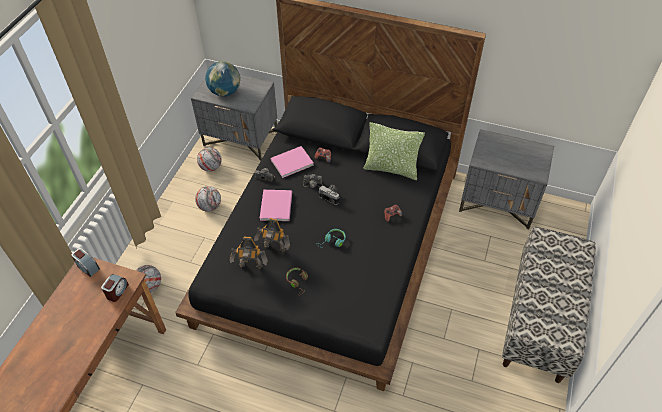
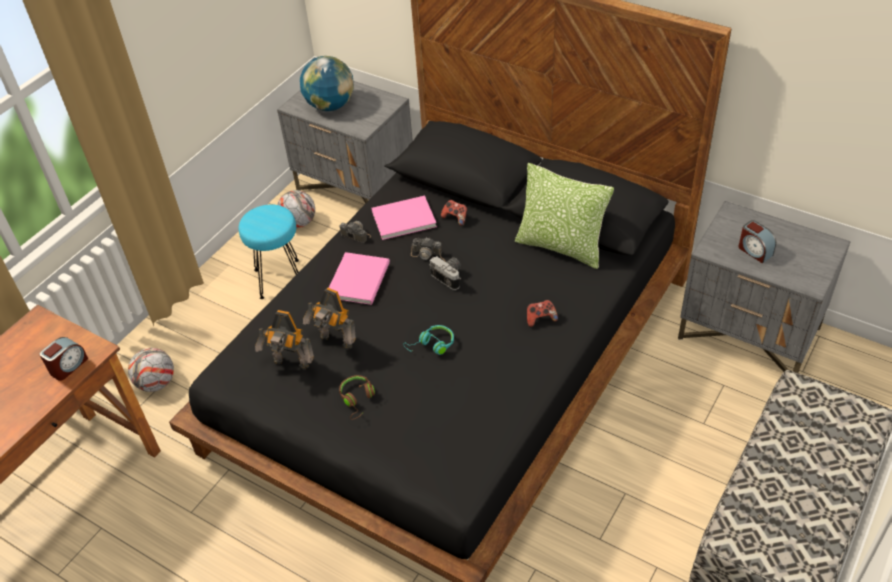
camera: 15 degrees right, 5 degrees down
alarm clock [72,248,100,277] -> alarm clock moved to [738,220,776,263]
football [195,186,221,212] -> turquoise stool [239,204,299,299]

